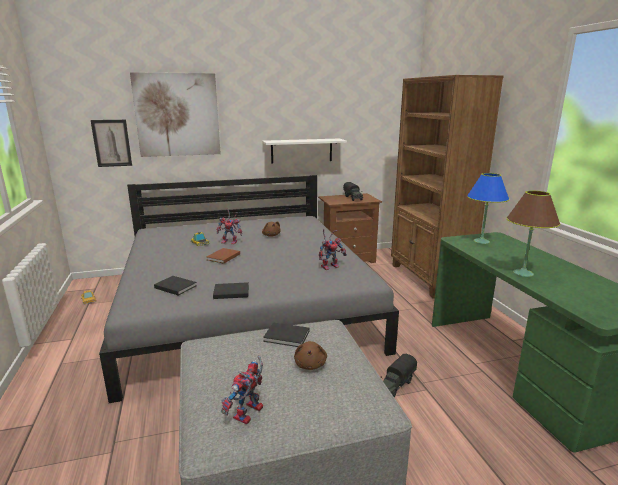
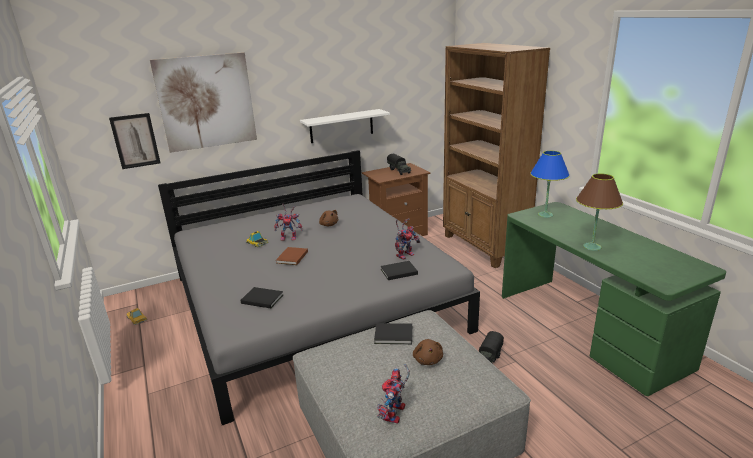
camera: 10 degrees left, 5 degrees up
black book [213,282,249,299] -> black book moved to [381,261,418,280]

